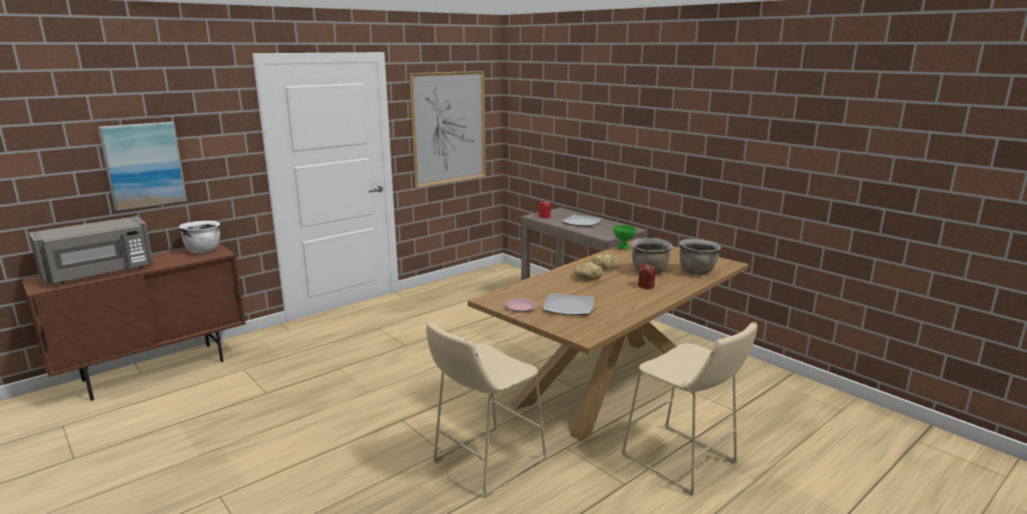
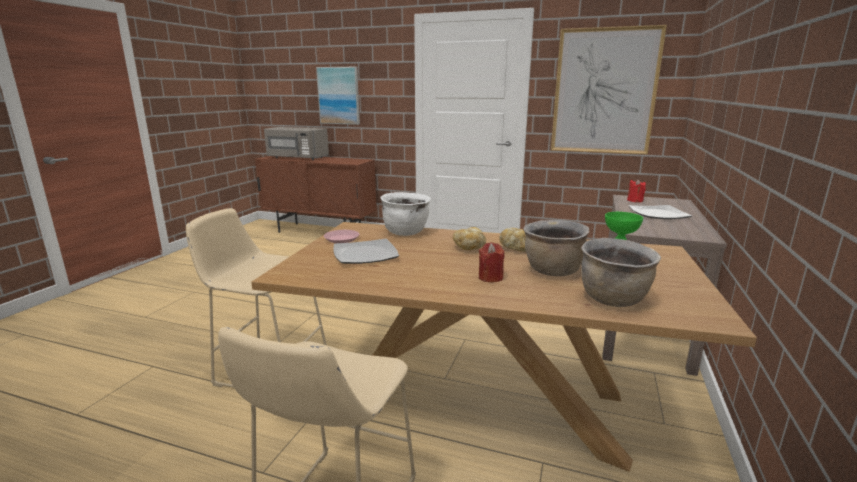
camera: 60 degrees right, 0 degrees up
white cooking pot [179,221,220,253] -> white cooking pot moved to [380,192,431,236]

